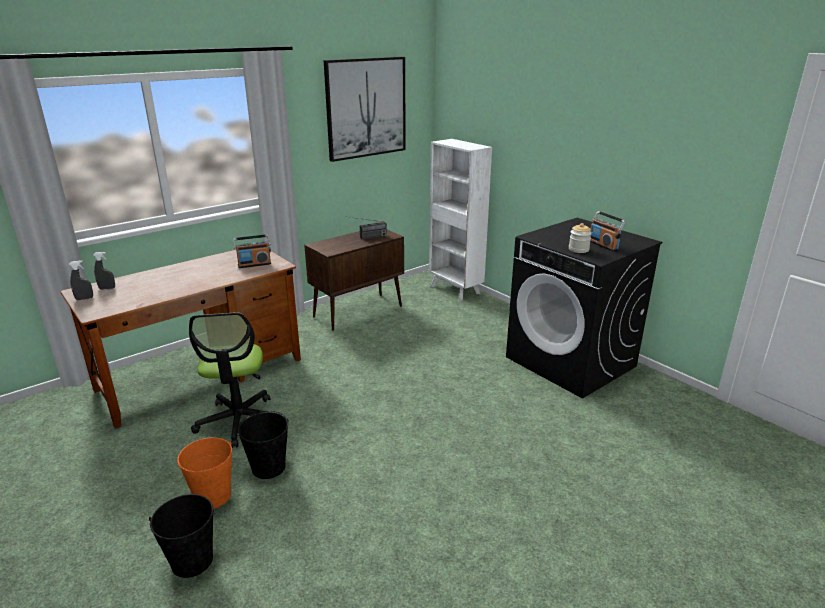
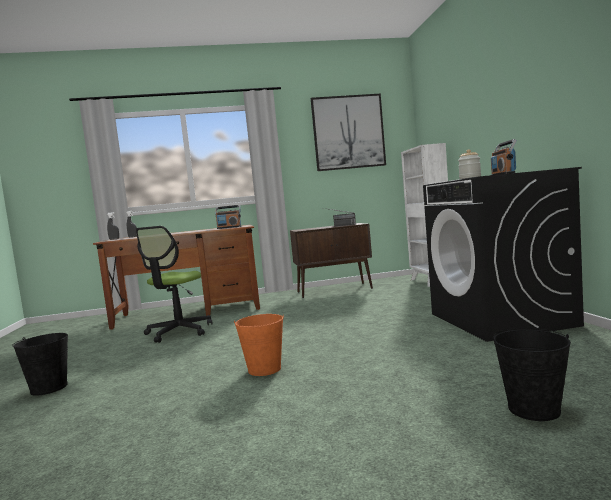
camera: 30 degrees right, 20 degrees down
orange bucket [177,437,232,509] -> orange bucket moved to [234,314,284,376]
black bucket [237,411,289,479] -> black bucket moved to [493,328,571,421]

